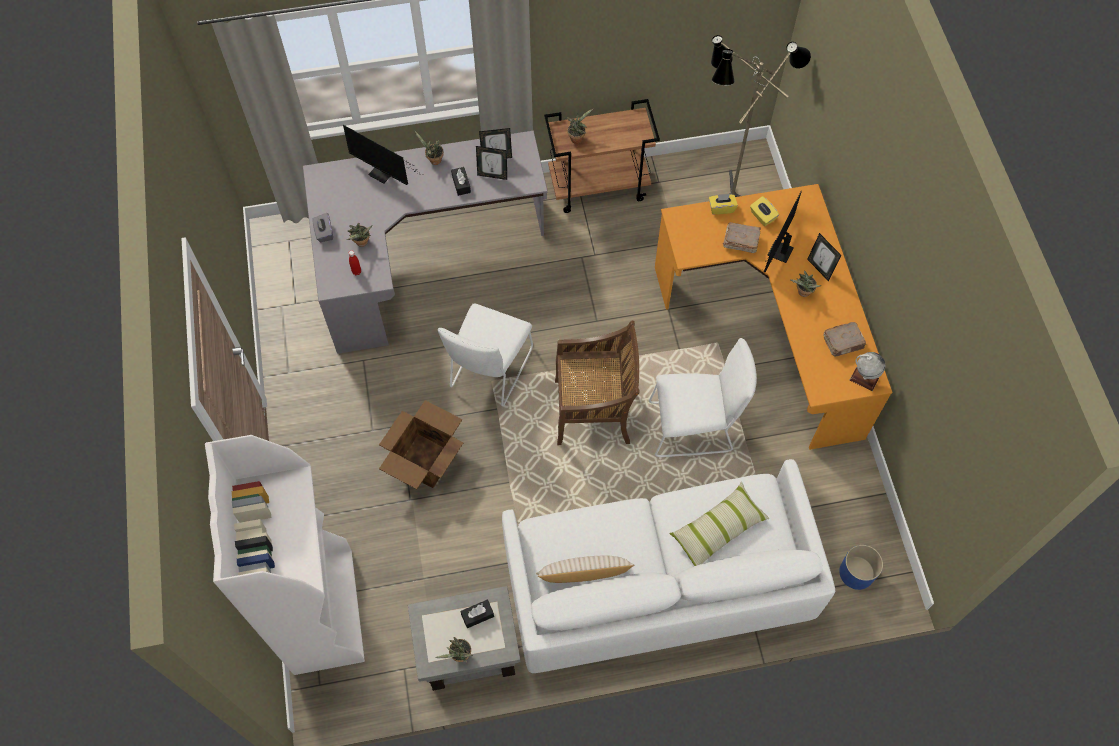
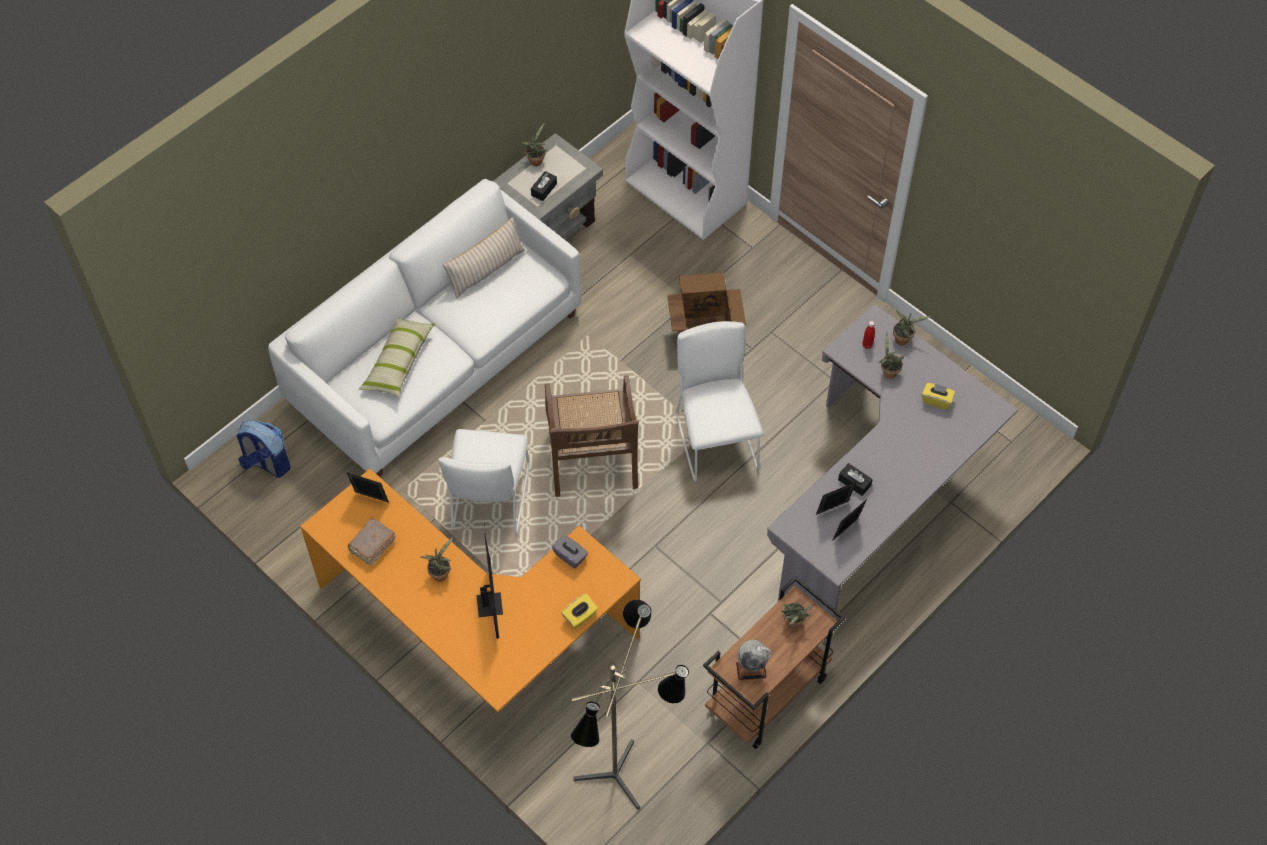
camera: 145 degrees right, 5 degrees down
grey tissue box [312,213,333,242] -> grey tissue box moved to [552,535,588,569]
monitor [343,125,424,185] -> none
potted plant [415,131,444,165] -> potted plant moved to [893,311,931,345]
brown chair [555,320,640,445] -> brown chair turned 60 degrees counterclockwise [545,375,639,497]
white chair [649,338,757,457] -> white chair turned 45 degrees counterclockwise [438,429,529,535]
brown book [723,222,761,253] -> none
yellow tissue box [750,196,779,226] -> yellow tissue box moved to [922,383,955,410]
picture frame [807,233,842,281] -> picture frame moved to [346,472,389,503]
blue planter [839,545,883,590] -> backpack [236,420,290,478]
globe [850,352,885,391] -> globe moved to [736,640,772,680]

